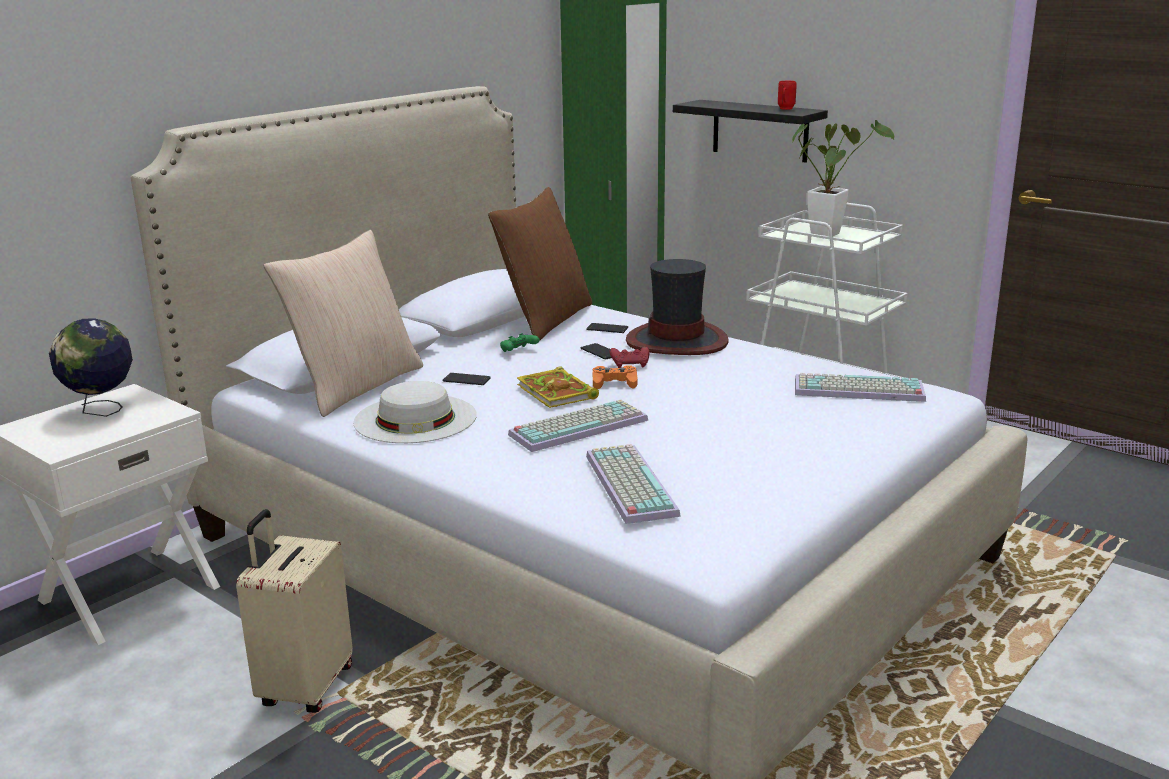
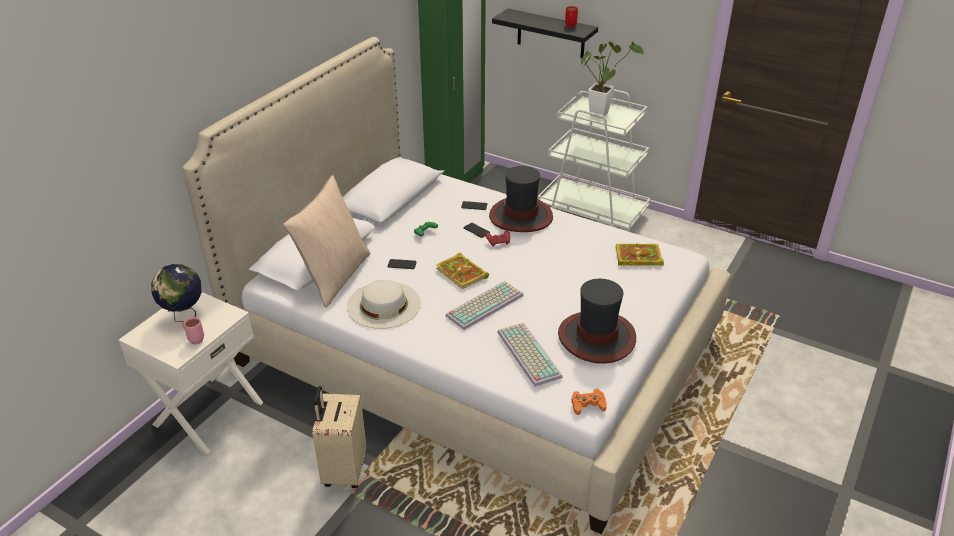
camera: 10 degrees left, 15 degrees up
brown pillow [488,187,593,340] -> none
orange game controller [593,365,637,389] -> orange game controller moved to [571,389,607,415]
keyboard [795,373,926,402] -> book [615,243,664,266]
none -> pink mug [182,317,204,345]
none -> hat [558,279,636,364]

